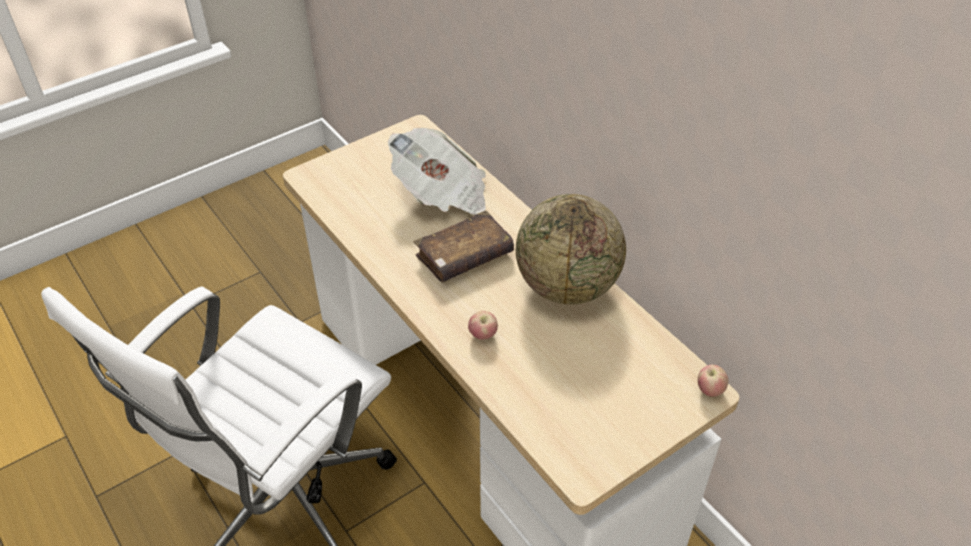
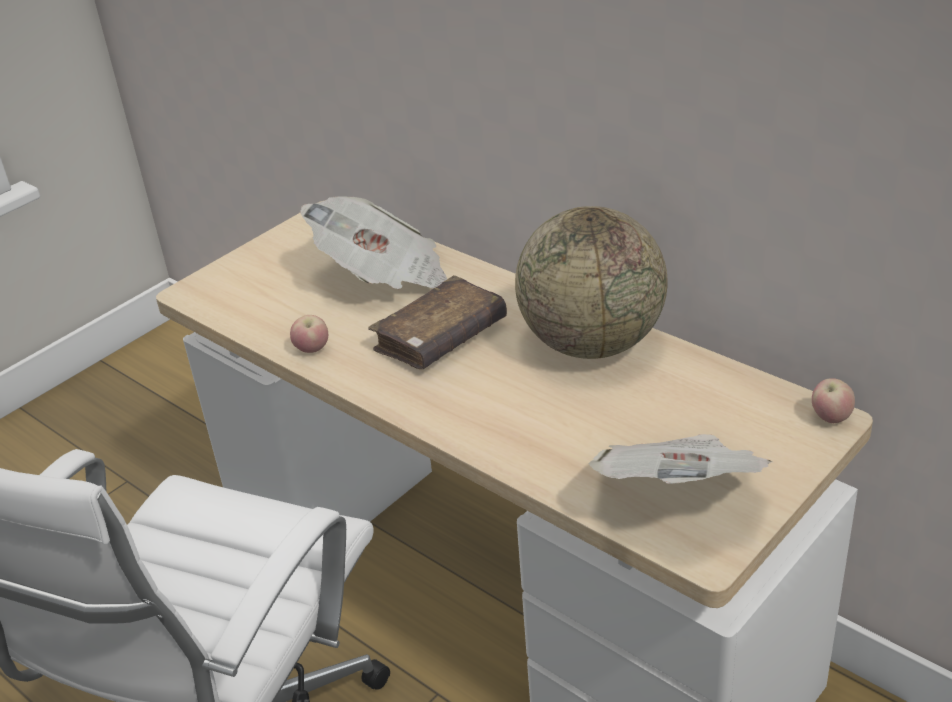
camera: 10 degrees left, 10 degrees down
apple [468,311,498,340] -> apple moved to [290,315,328,353]
none -> newspaper [589,434,773,484]

